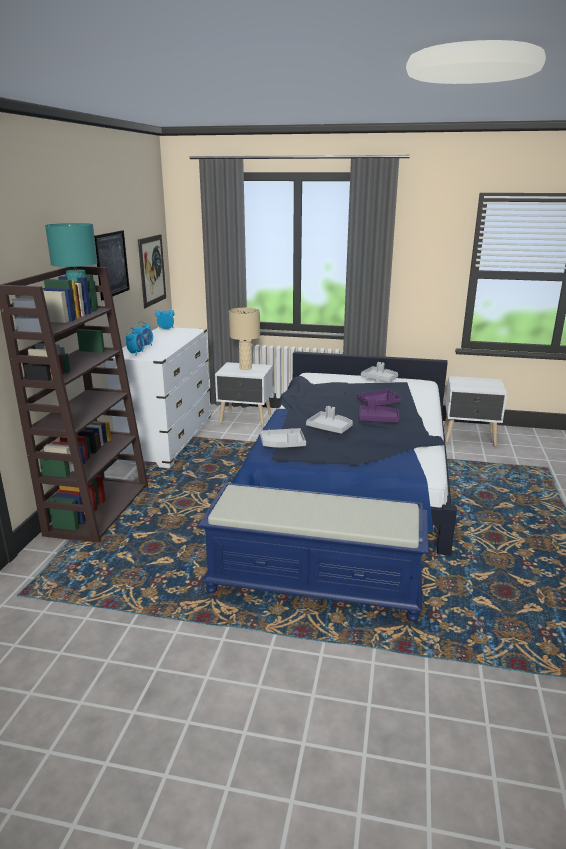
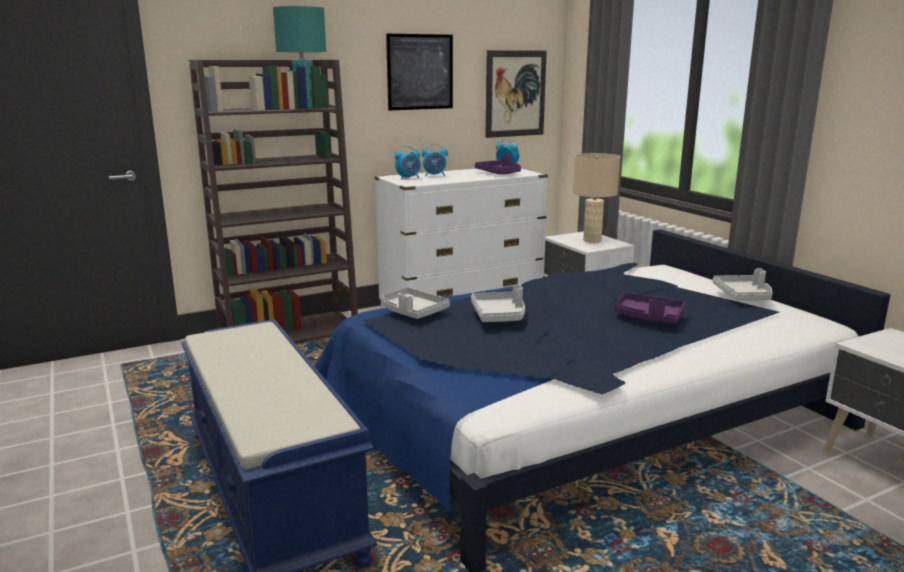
camera: 50 degrees right, 5 degrees down
purple tray [359,399,399,423] -> purple tray moved to [475,153,521,174]

